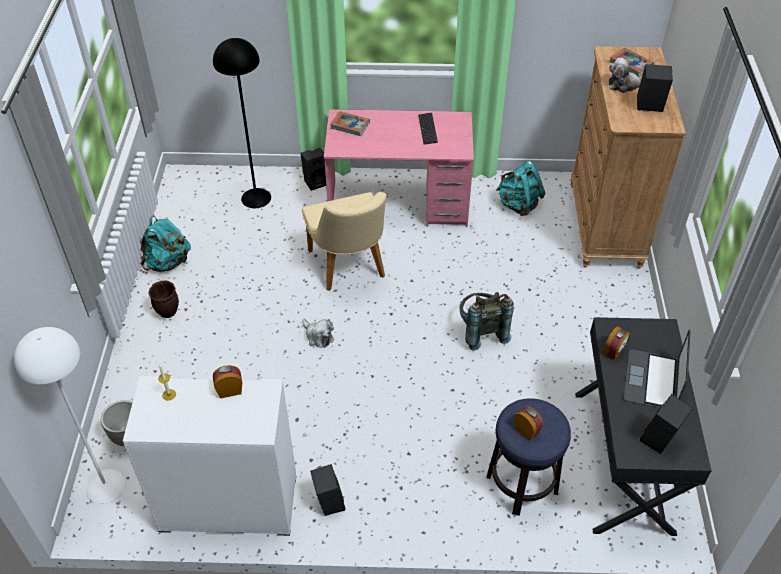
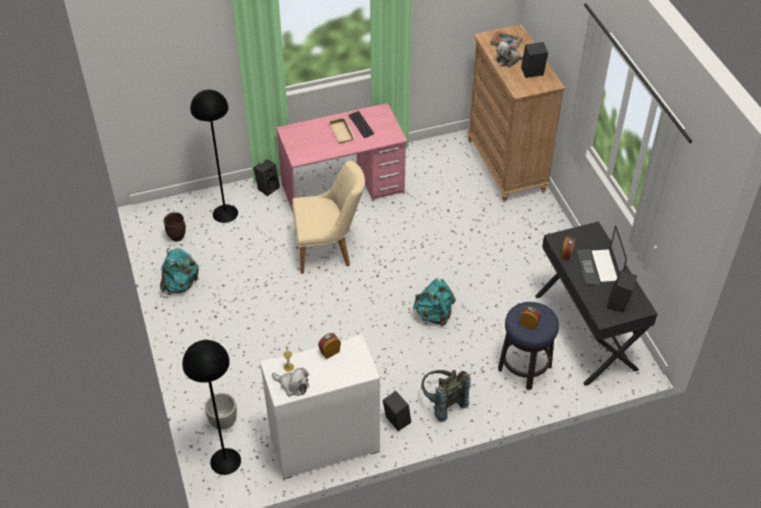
camera: 20 degrees left, 0 degrees up
white floor lamp [14,327,125,504] -> black floor lamp [182,340,241,475]
brown planter [148,280,179,318] -> brown planter moved to [163,212,186,242]
beige chair [302,192,386,291] -> beige chair turned 60 degrees counterclockwise [292,161,365,274]
plush toy [302,319,334,348] -> plush toy moved to [272,367,309,397]
book [330,111,370,136] -> none
grey backpack [460,292,514,351] -> grey backpack moved to [421,370,470,422]
turquoise backpack [496,161,545,216] -> turquoise backpack moved to [413,278,456,326]
none -> beige tray [329,117,355,144]

